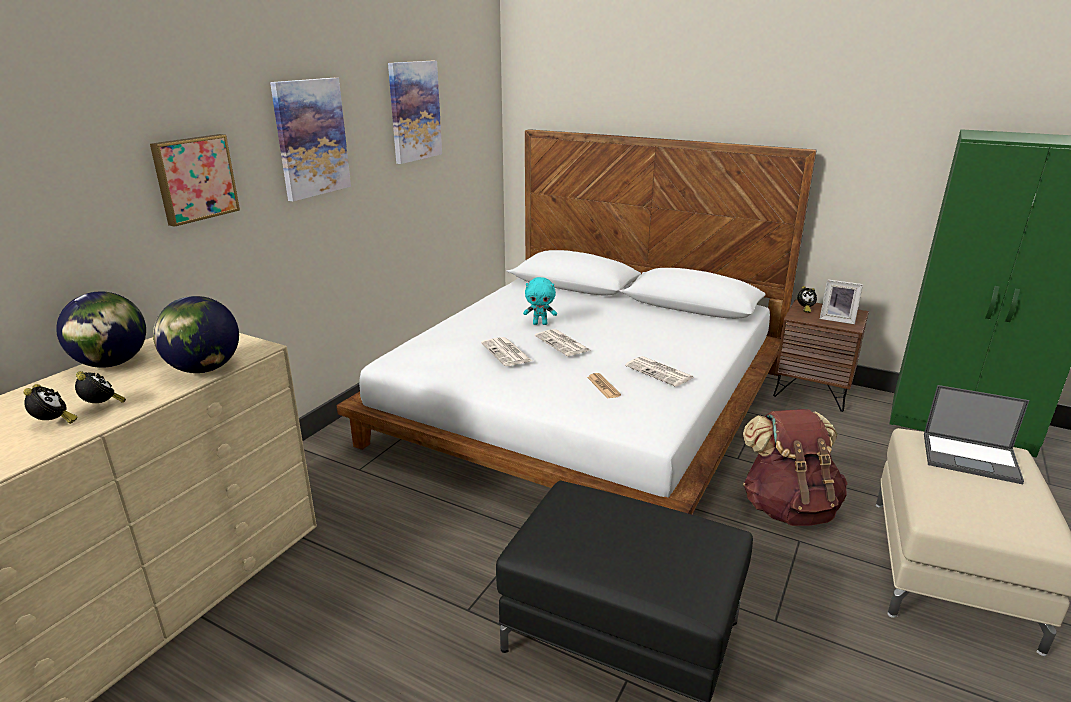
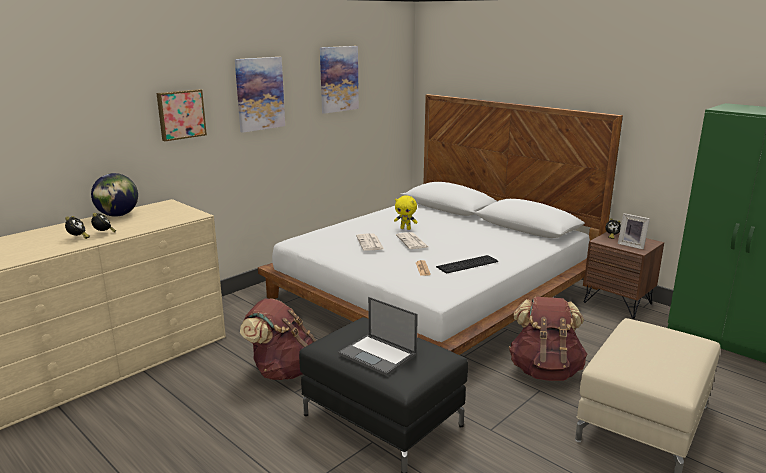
camera: 15 degrees right, 5 degrees down
globe [153,296,239,373] -> none
turquoise plush toy [523,277,557,325] -> yellow plush toy [394,195,418,230]
newspaper [625,356,694,387] -> keyboard [436,255,498,274]
laptop [924,385,1029,484] -> laptop moved to [338,297,418,376]
none -> brown backpack [240,298,316,380]

